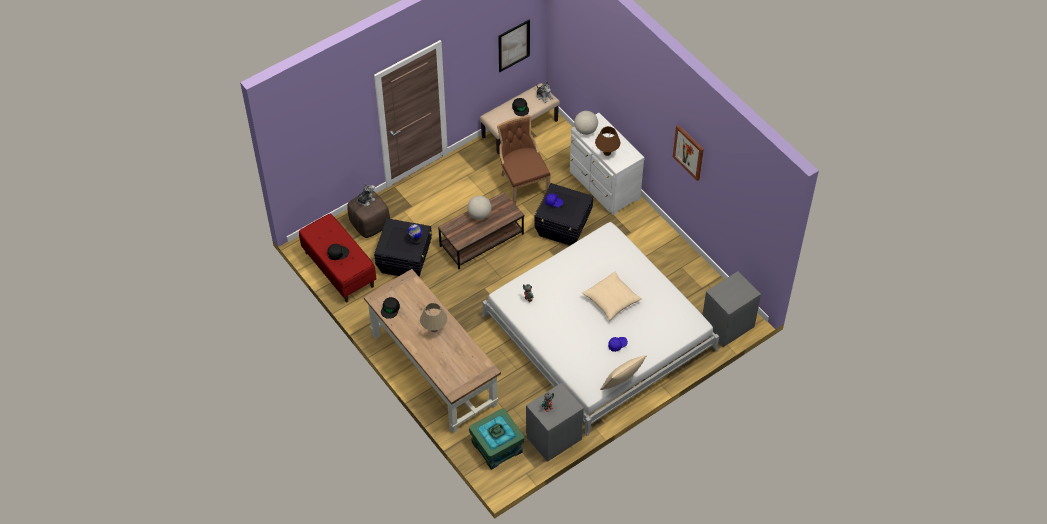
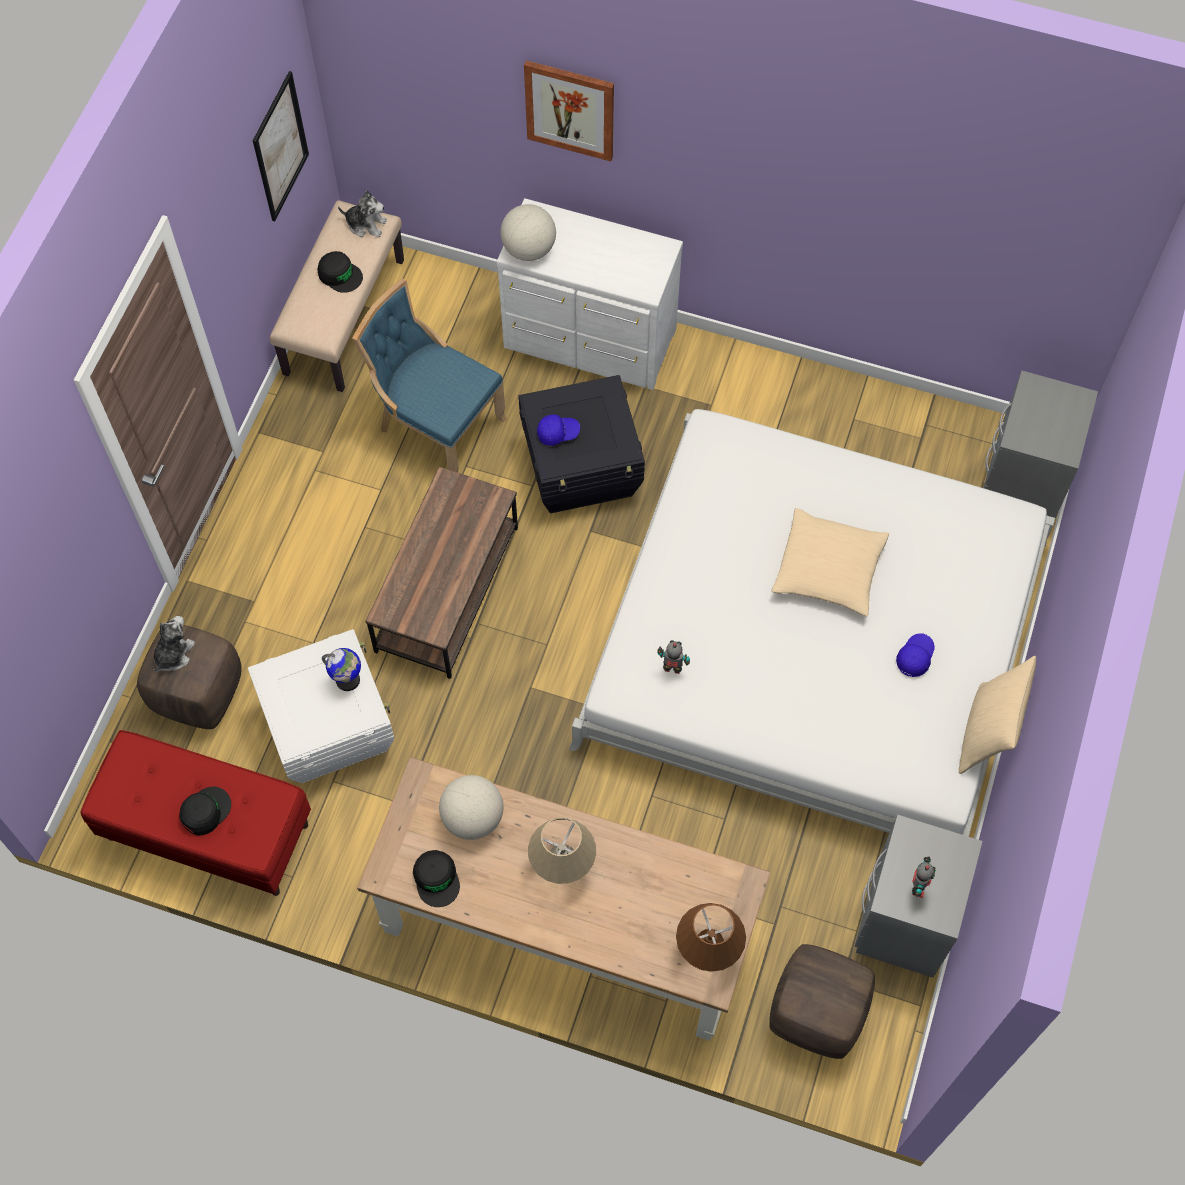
camera: 35 degrees left, 10 degrees up
black storage box [374,218,432,277] -> white storage box [248,629,394,783]
globe [467,196,492,220] -> globe moved to [439,775,503,840]
green storage box [469,408,525,470] -> brown ottoman [769,944,875,1059]
brown chair [497,115,551,205] -> blue chair [352,278,507,472]
brown table lamp [595,126,621,156] -> brown table lamp moved to [676,903,746,972]
picture [673,125,704,181] -> picture moved to [524,60,614,161]

